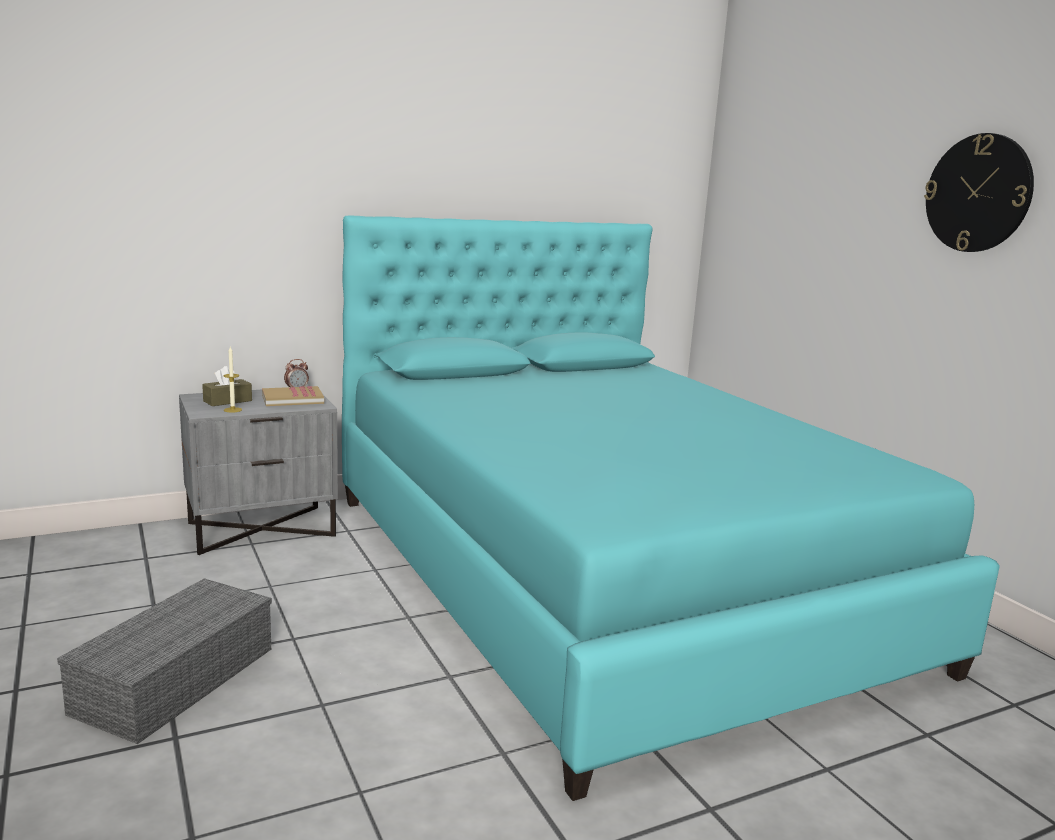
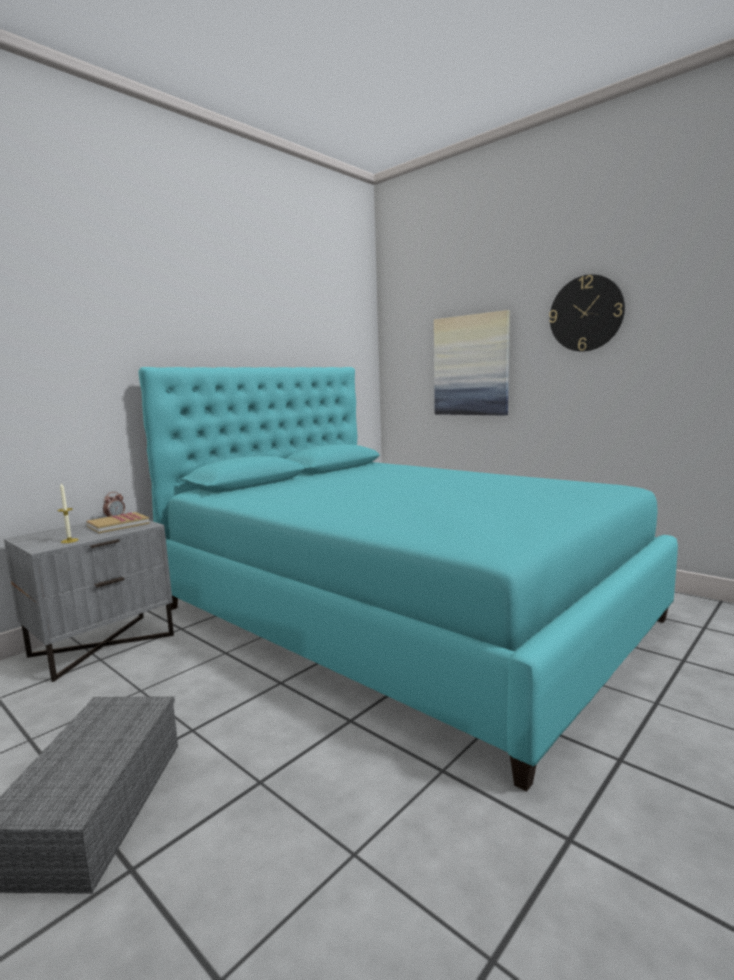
camera: 20 degrees left, 5 degrees down
brown tissue box [202,366,252,406] -> none
none -> picture [434,310,510,415]

